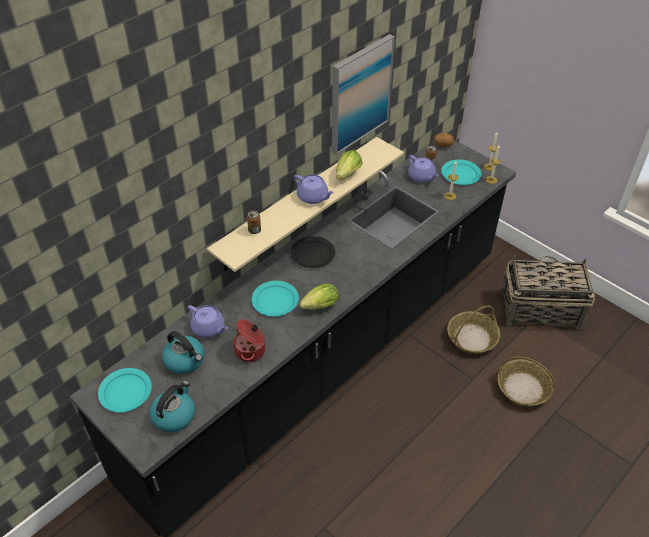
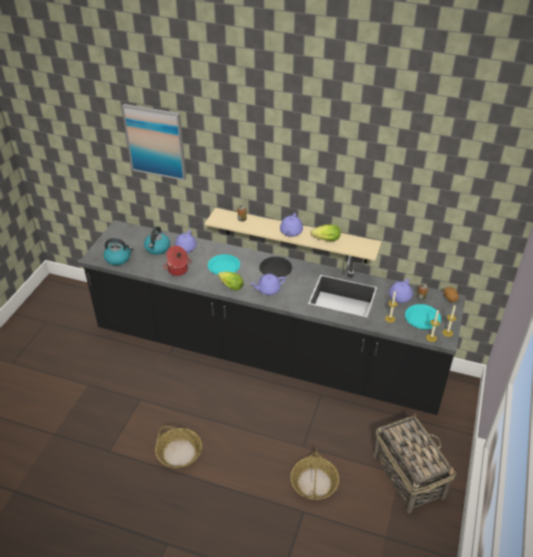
camera: 65 degrees right, 5 degrees down
turquoise plate [98,368,152,412] -> none
picture [332,34,395,155] -> picture moved to [122,104,186,181]
basket [447,305,500,354] -> basket moved to [155,426,202,468]
none -> purple teapot [250,274,286,295]

